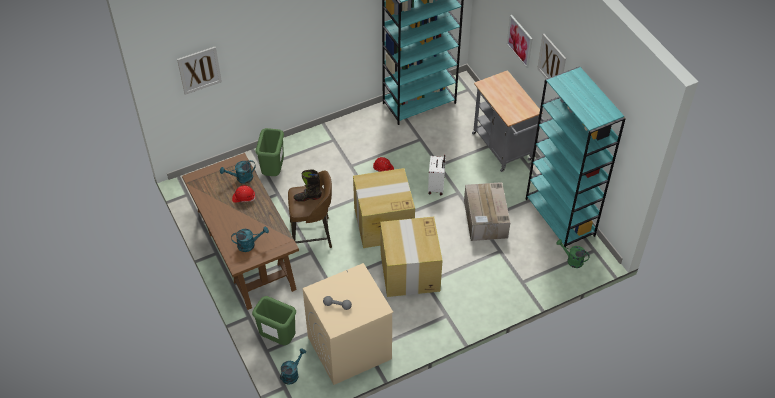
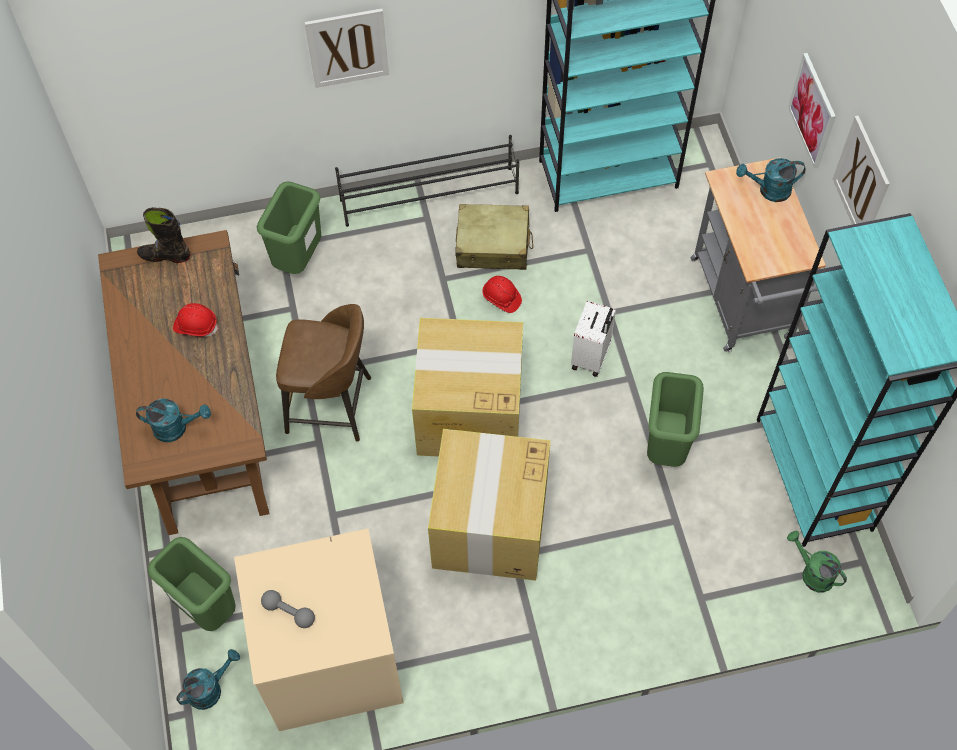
camera: 15 degrees right, 10 degrees up
picture [177,47,222,95] -> picture moved to [305,9,389,88]
turquoise watering can [220,160,256,184] -> turquoise watering can moved to [736,158,806,202]
black boot [294,169,322,202] -> black boot moved to [137,207,190,263]
cardboard box [464,182,510,241] -> green trash can [647,372,704,467]
none -> black shoe rack [335,135,519,227]
none -> beige suitcase [455,204,533,270]

